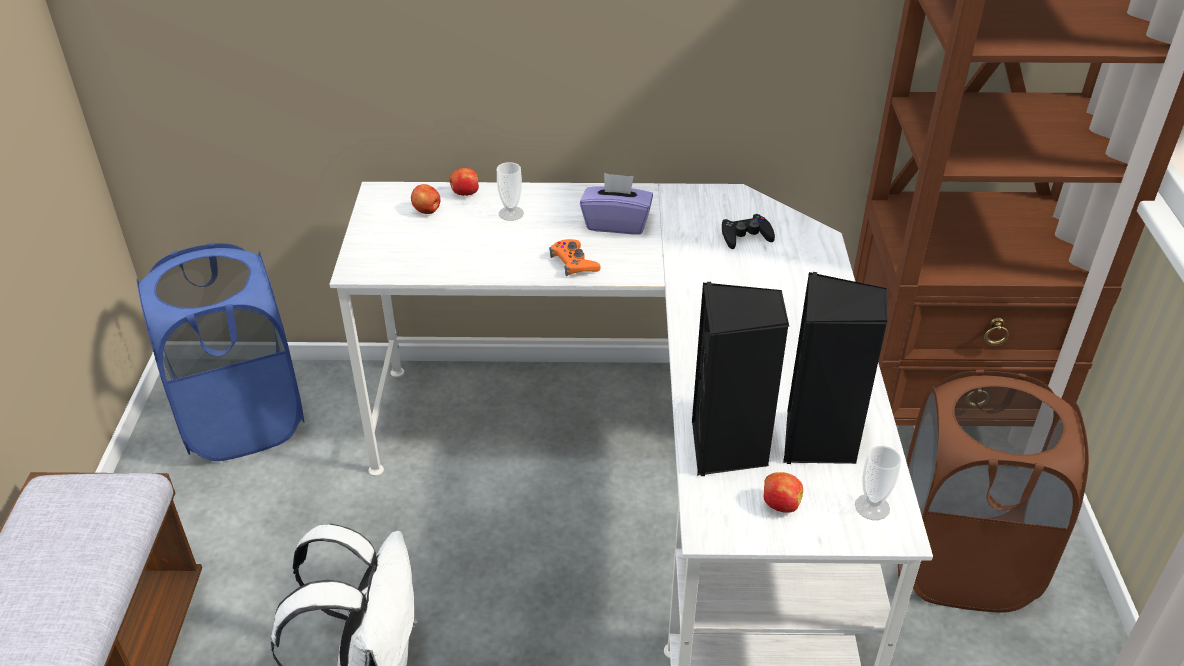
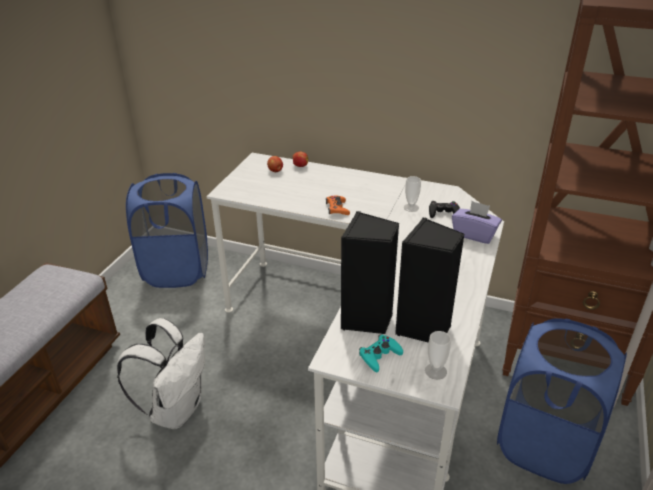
camera: 20 degrees right, 5 degrees down
cup [497,162,524,221] -> cup moved to [404,176,421,212]
purple tissue box [580,173,653,234] -> purple tissue box moved to [452,201,502,244]
apple [764,472,803,513] -> turquoise game controller [359,334,403,372]
brown laundry basket [898,369,1089,613] -> blue laundry basket [497,318,627,484]

